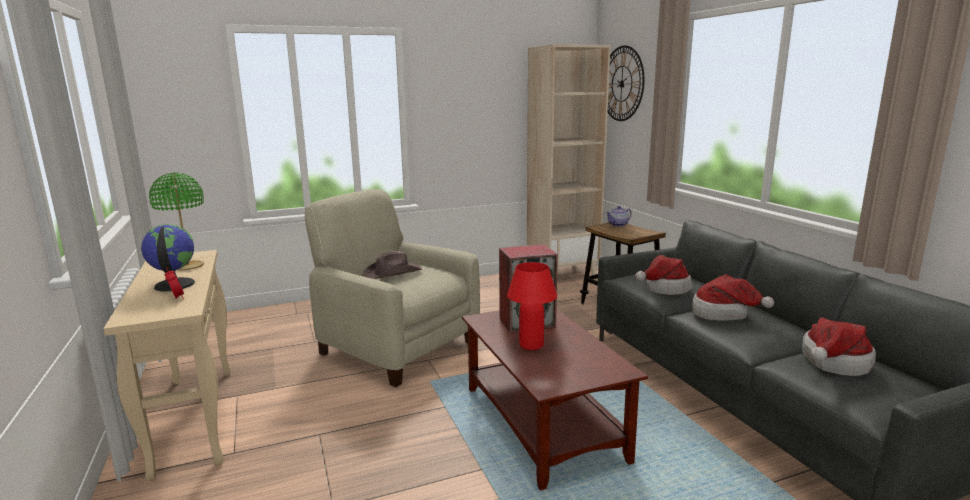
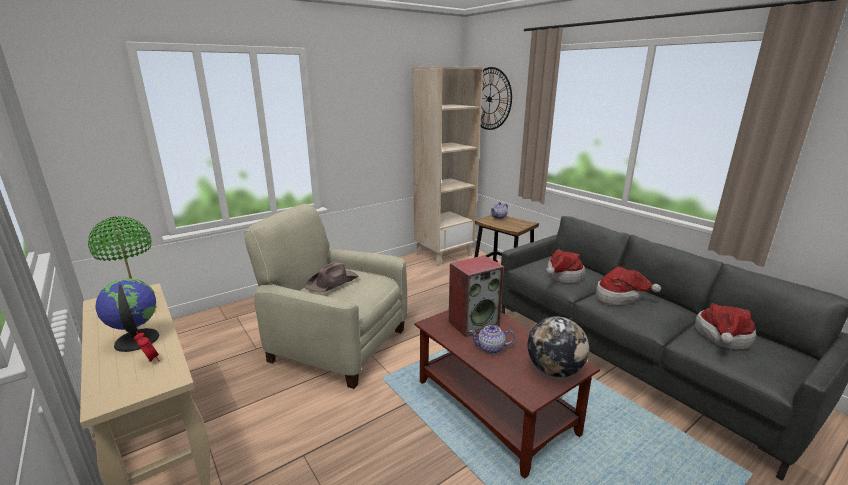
camera: 15 degrees left, 5 degrees up
red table lamp [507,262,557,350] -> teapot [469,325,515,354]
none -> globe [528,316,589,377]

